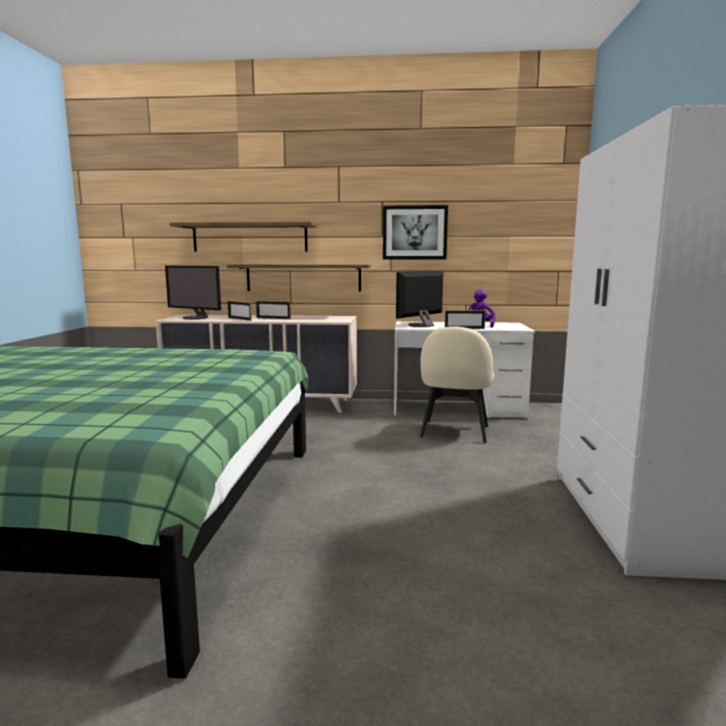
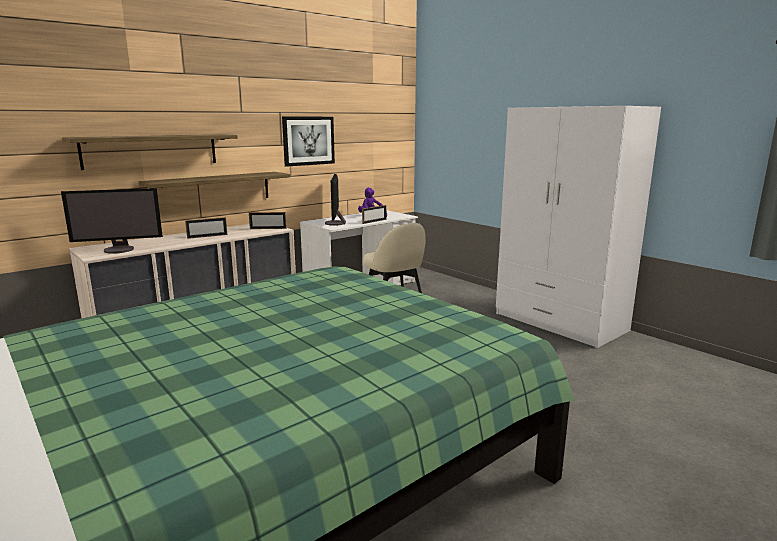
camera: 45 degrees left, 5 degrees up
picture frame [228,301,252,321] -> picture frame moved to [249,212,287,229]

